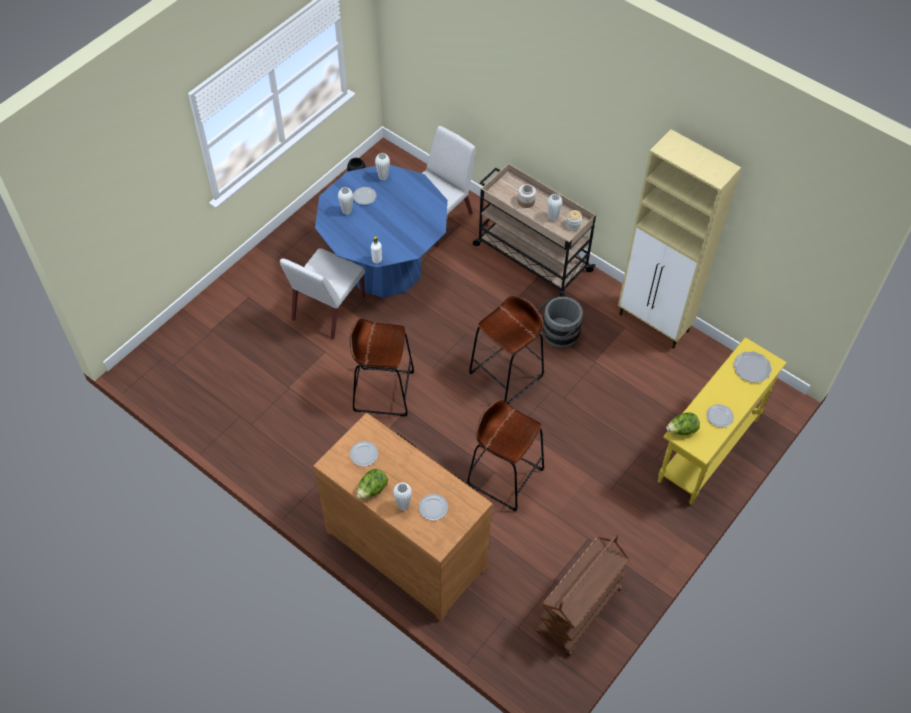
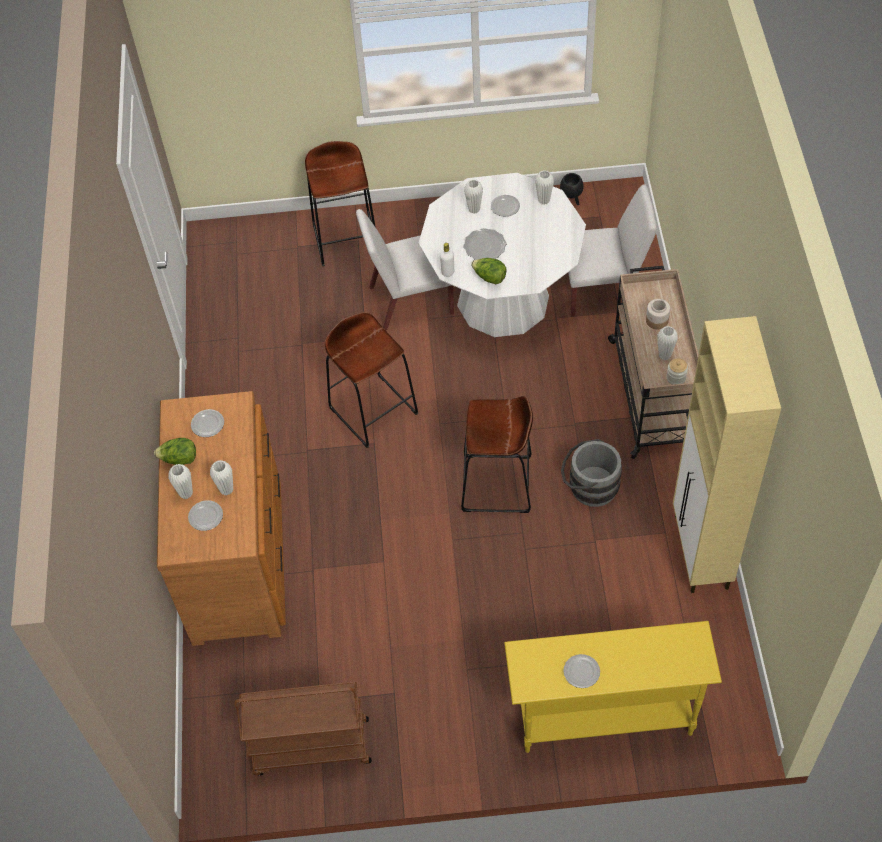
camera: 50 degrees right, 0 degrees up
blue dining table [315,165,448,298] -> white dining table [419,173,586,337]
brown stool [467,400,544,511] -> brown stool moved to [305,141,375,266]
lettuce [666,412,700,435] -> lettuce moved to [471,258,507,284]
plate [733,351,772,383] -> plate moved to [463,228,507,260]
none -> white vase [210,460,233,495]

